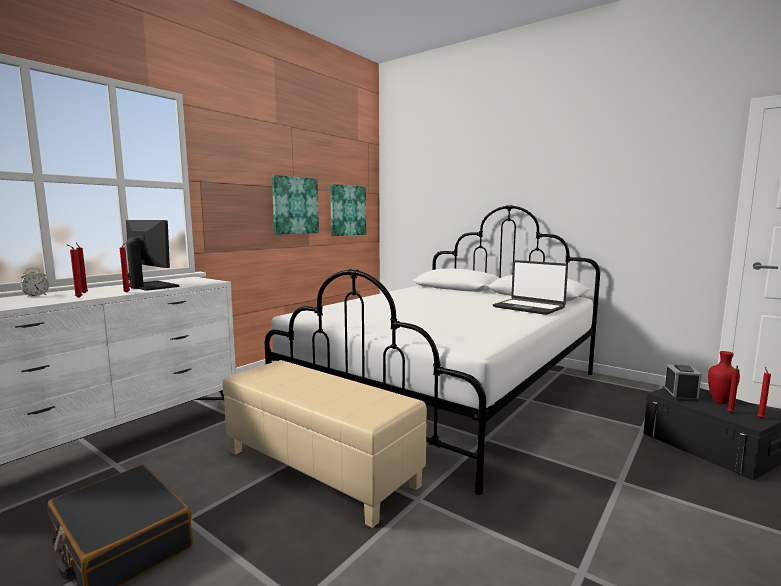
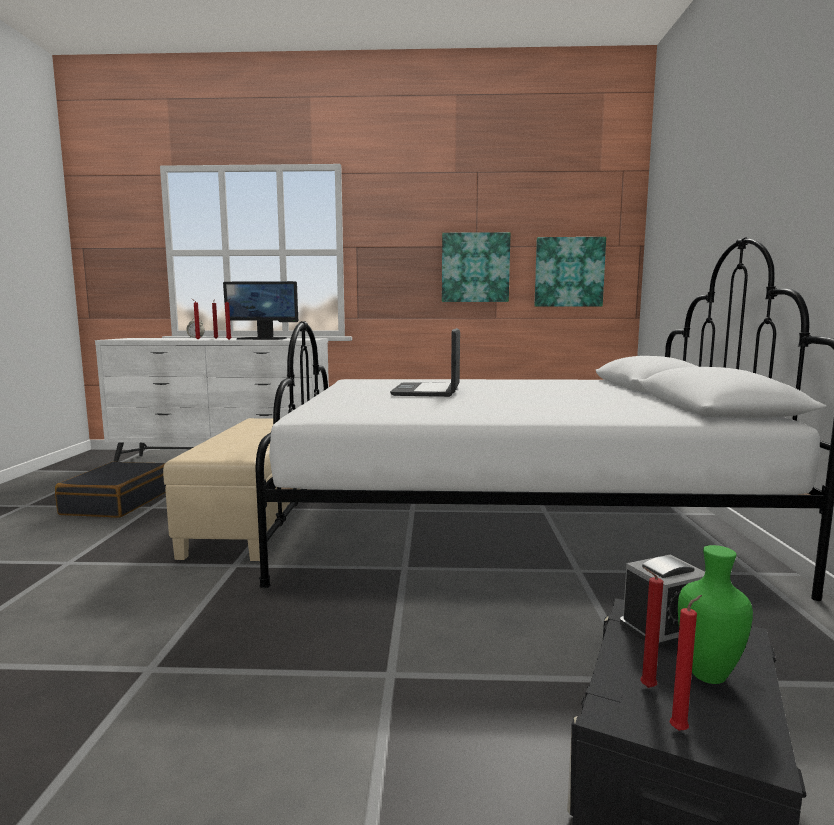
camera: 55 degrees right, 0 degrees up
monitor [126,220,179,291] -> monitor turned 90 degrees clockwise [223,281,298,340]
laptop [493,260,568,315] -> laptop moved to [390,328,460,397]
red vase [708,351,740,404] -> green vase [678,545,753,684]

